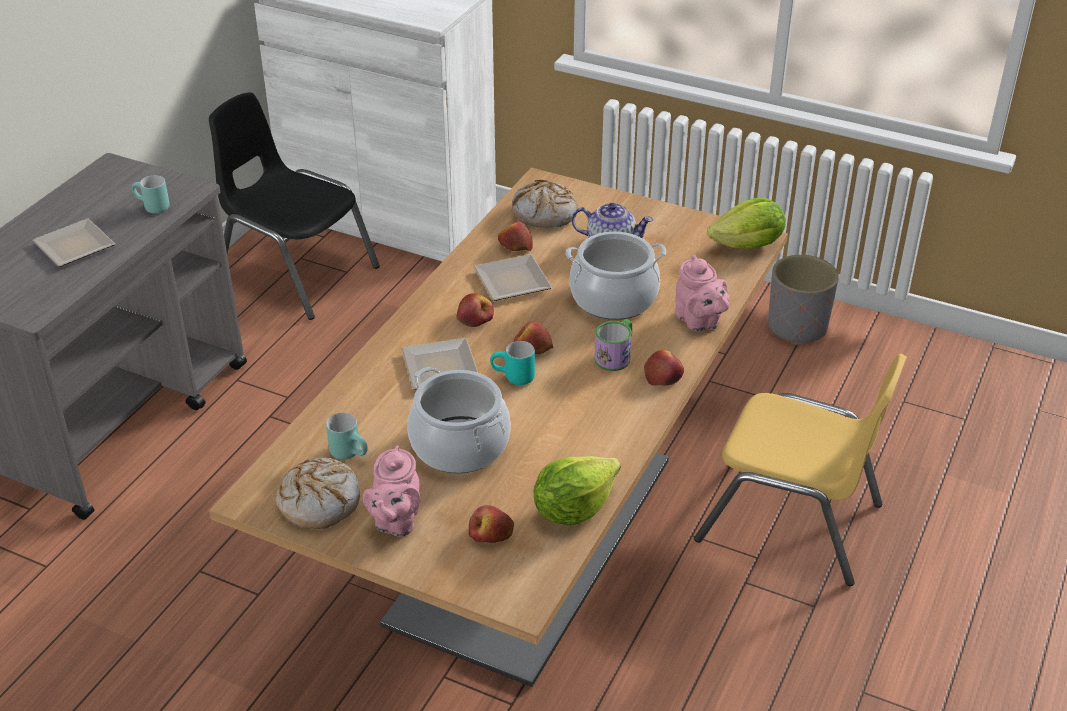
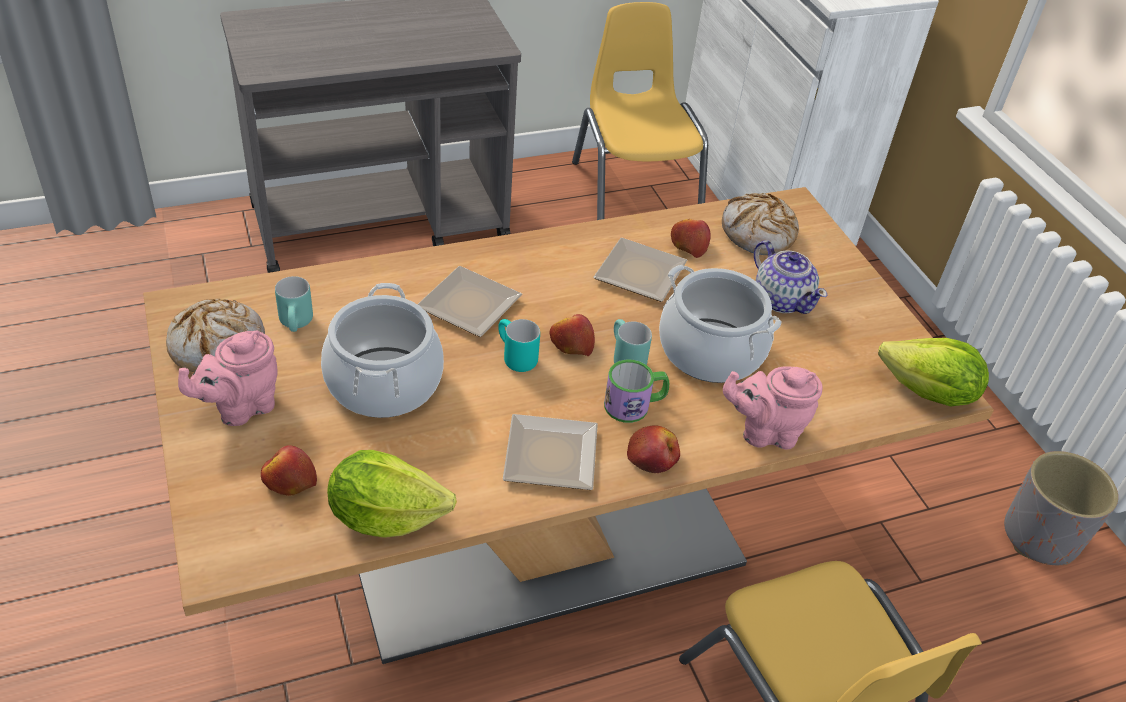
camera: 40 degrees right, 5 degrees up
plate [33,219,115,267] -> plate moved to [503,414,598,490]
turquoise mug [132,175,170,214] -> turquoise mug moved to [614,319,652,365]
black chair [209,92,380,320] -> yellow chair [572,2,708,220]
apple [456,293,494,327] -> none
pink teapot [675,255,730,331] -> pink teapot turned 75 degrees clockwise [723,366,822,449]

